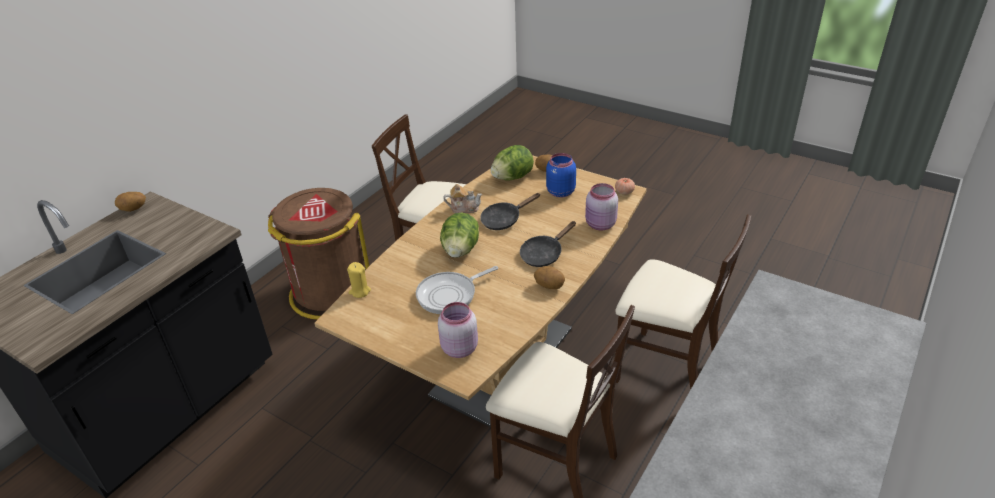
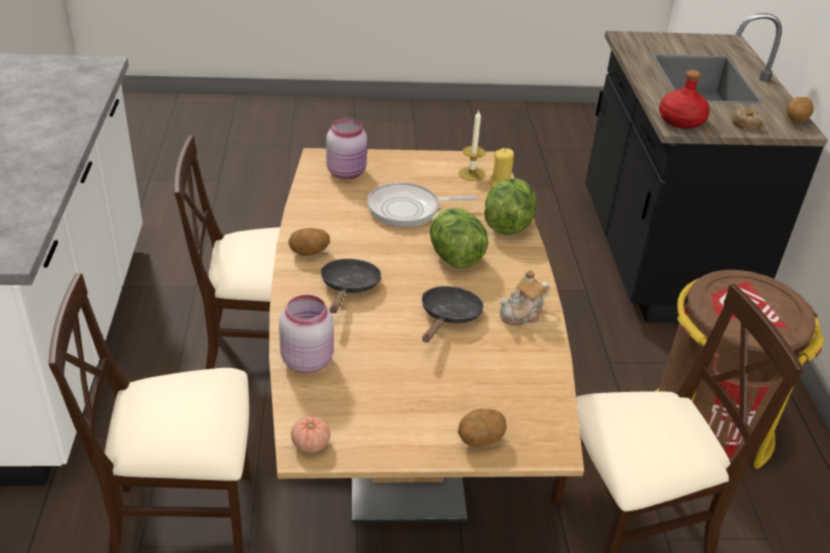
camera: 140 degrees right, 0 degrees up
frying pan [416,266,498,314] -> frying pan turned 120 degrees counterclockwise [367,182,477,227]
lettuce [490,145,534,181] -> lettuce moved to [484,178,536,235]
blue jar [546,153,576,197] -> none
none -> candle [459,110,486,181]
none -> red bottle [659,70,710,129]
none -> donut [731,107,763,130]

